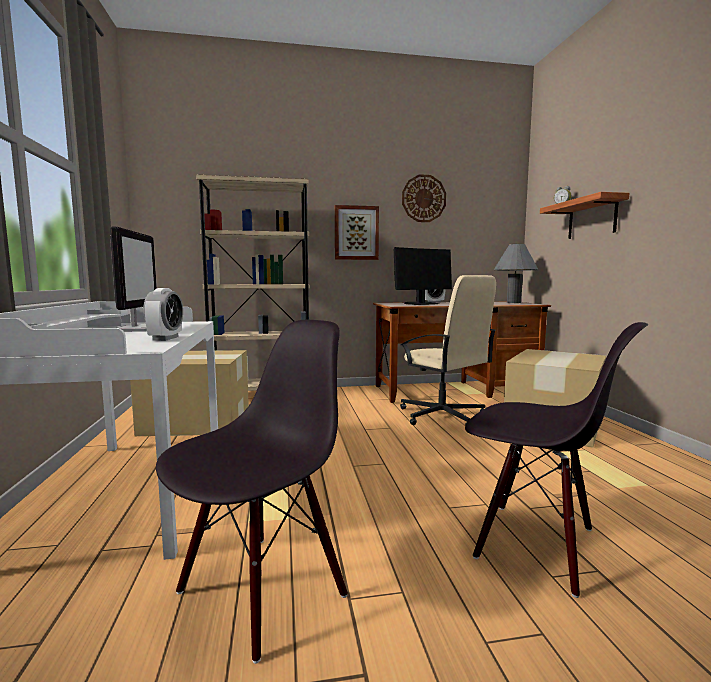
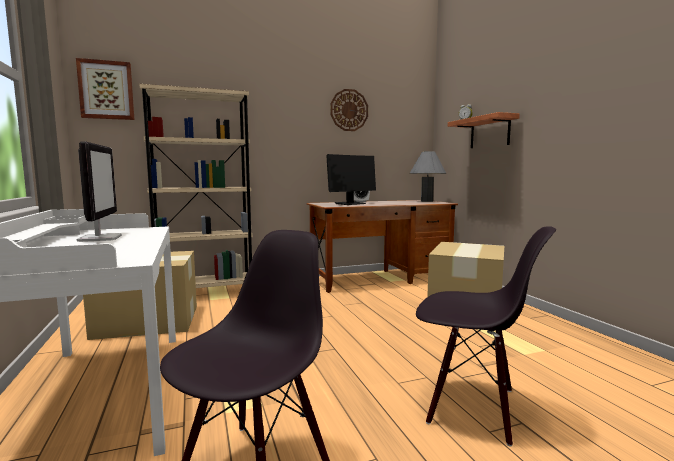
camera: 10 degrees left, 0 degrees up
alarm clock [143,288,183,341] -> none
picture [335,205,379,260] -> picture moved to [76,58,134,120]
beige office chair [400,275,496,425] -> none

